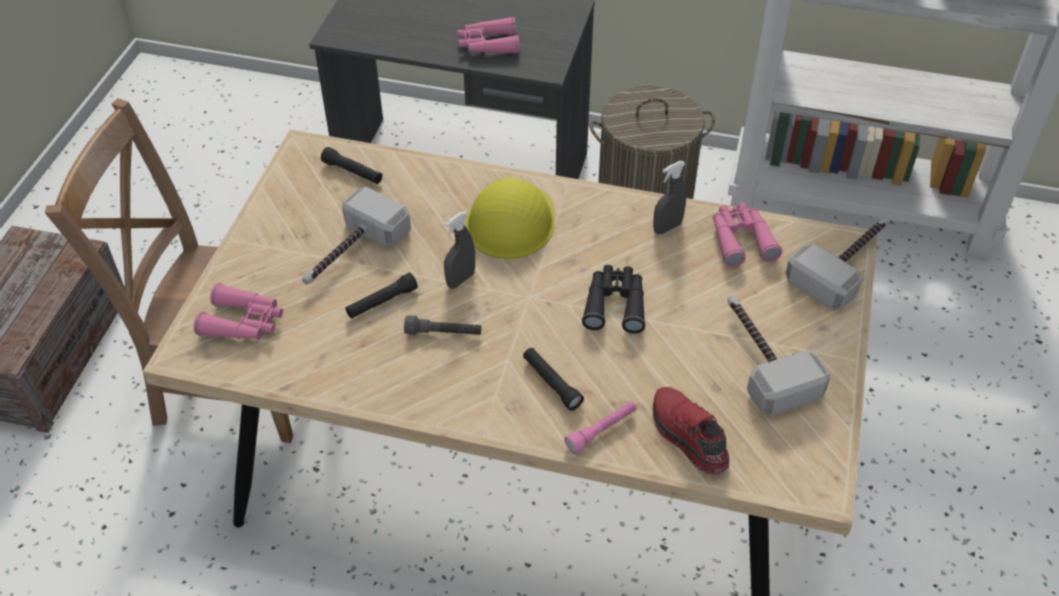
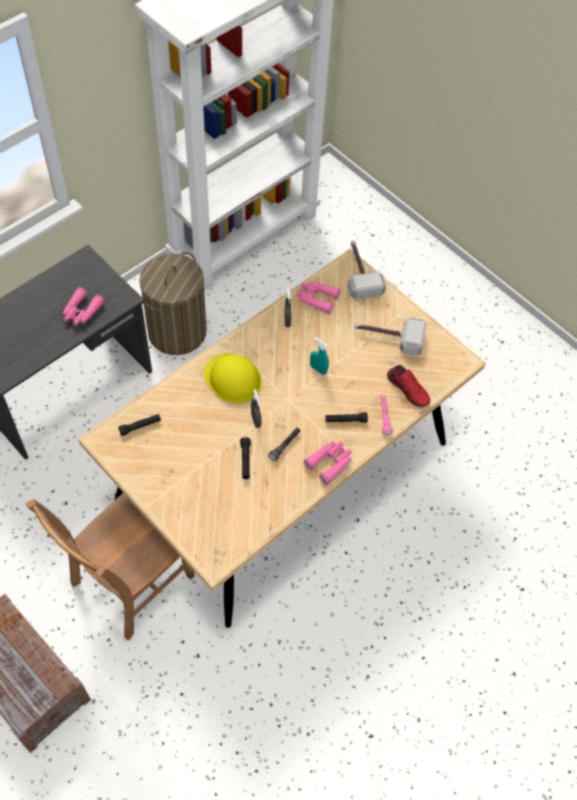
camera: 60 degrees left, 10 degrees up
pink binoculars [194,283,283,340] -> pink binoculars moved to [303,441,352,485]
hammer [302,187,411,285] -> none
black binoculars [582,265,646,334] -> turquoise spray bottle [310,337,329,375]
red shoe [653,387,729,474] -> red shoe turned 135 degrees counterclockwise [387,365,430,407]

